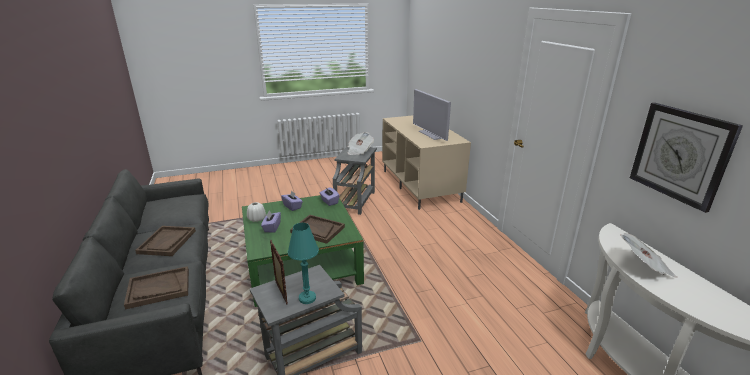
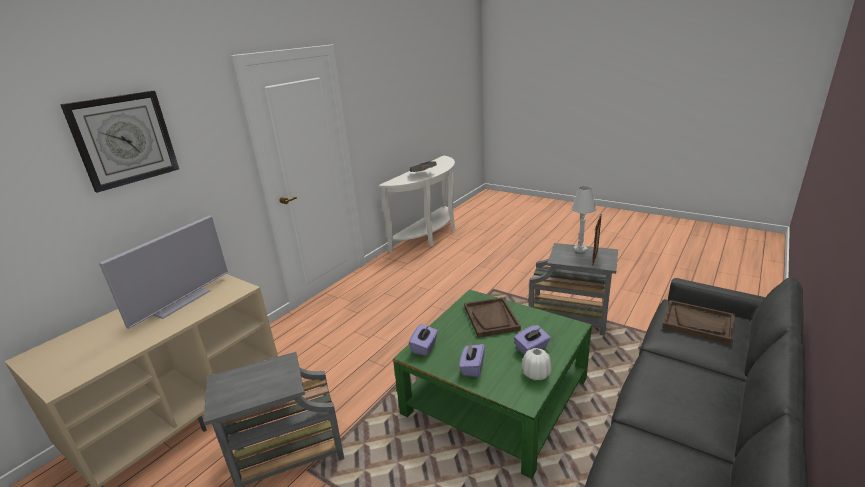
camera: 125 degrees left, 0 degrees up
brown tray [135,226,196,256] -> none
turquoise table lamp [288,223,319,304] -> white table lamp [571,186,596,253]
newspaper [347,132,374,155] -> none
wall clock [630,103,743,213] -> wall clock moved to [60,91,179,193]

